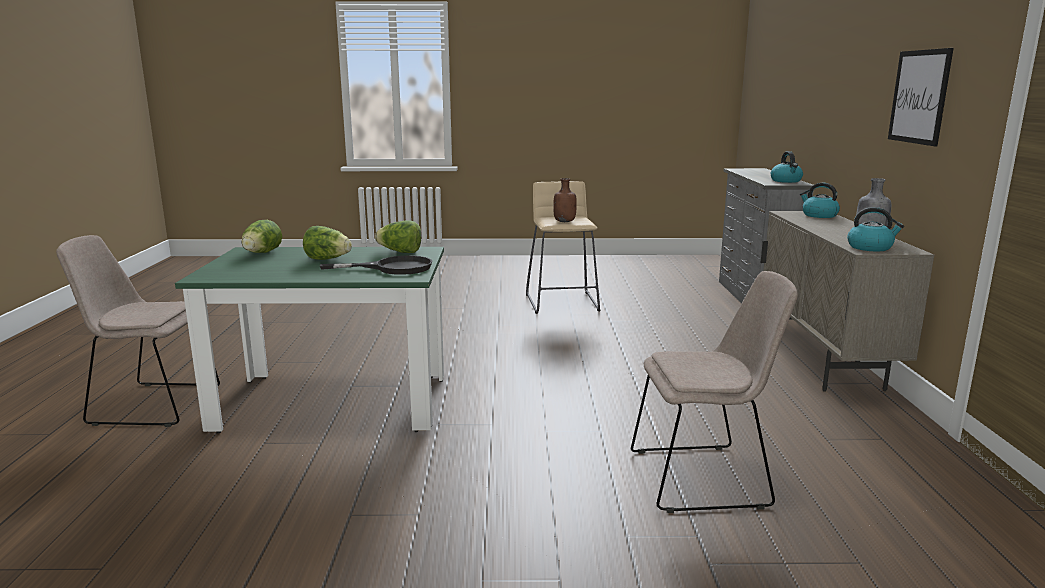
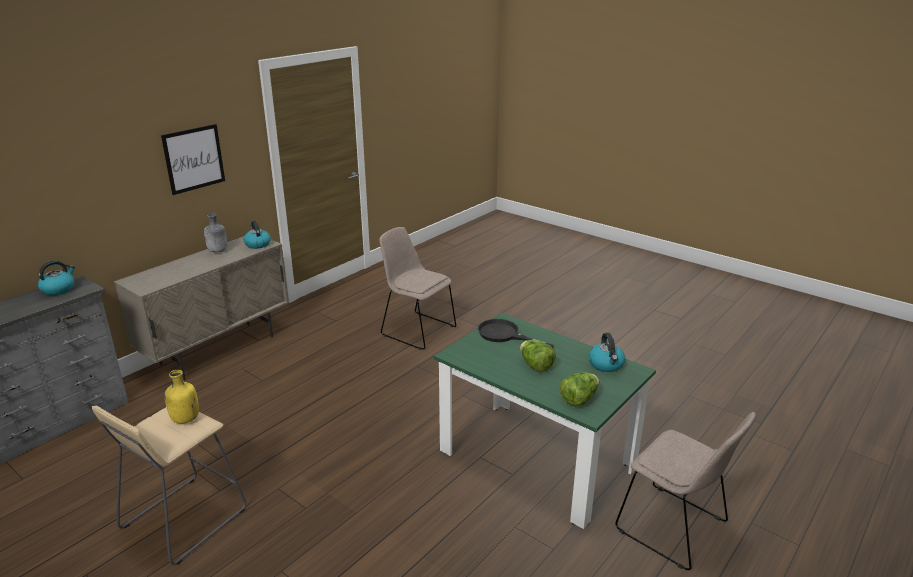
camera: 140 degrees left, 10 degrees up
lettuce [375,220,421,253] -> none
brown bottle [553,178,577,222] -> yellow bottle [165,370,199,424]
kettle [800,183,840,218] -> kettle moved to [589,333,625,372]

